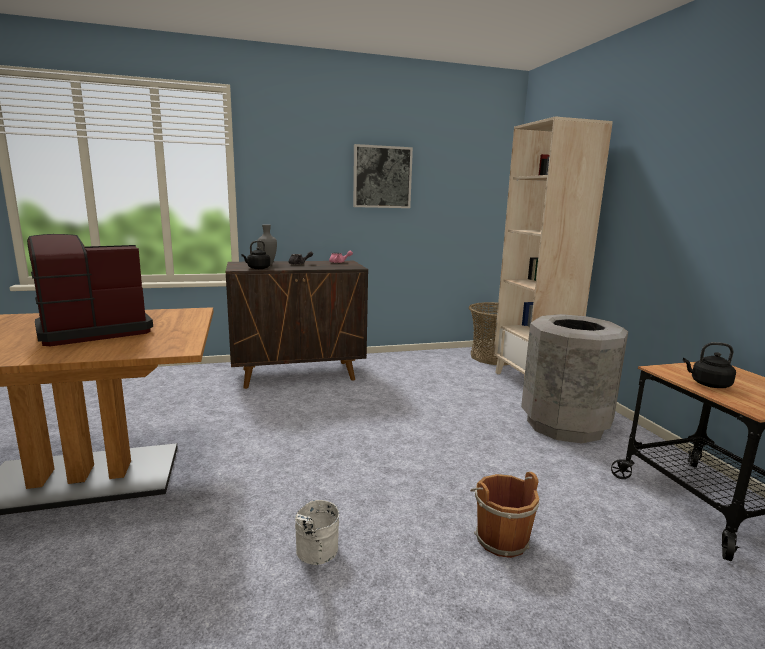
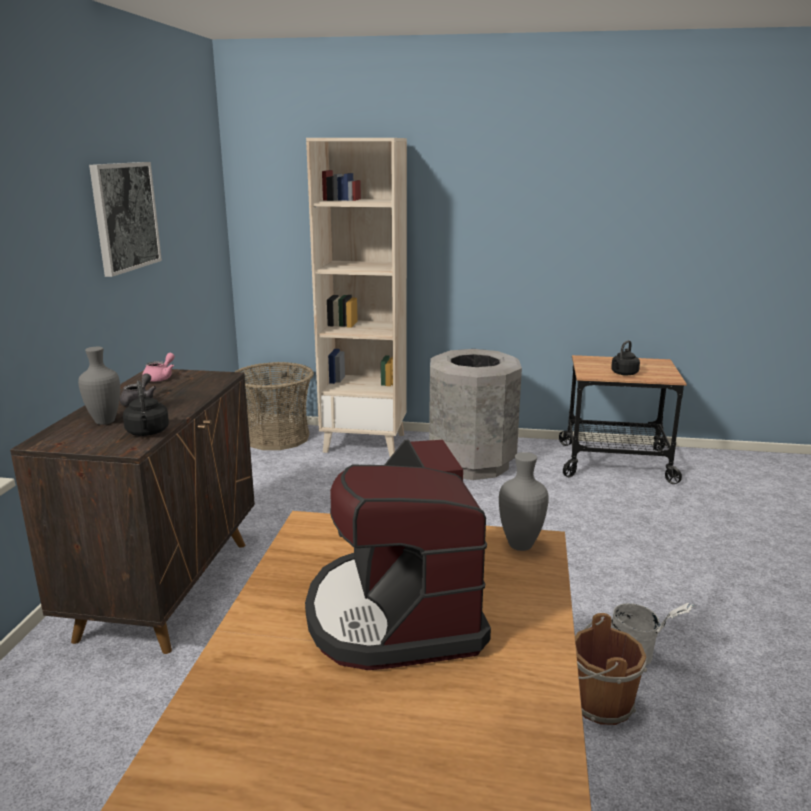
camera: 65 degrees left, 5 degrees up
brown bucket [470,472,539,558] -> brown bucket moved to [575,613,647,725]
none -> grey vase [499,452,549,551]

